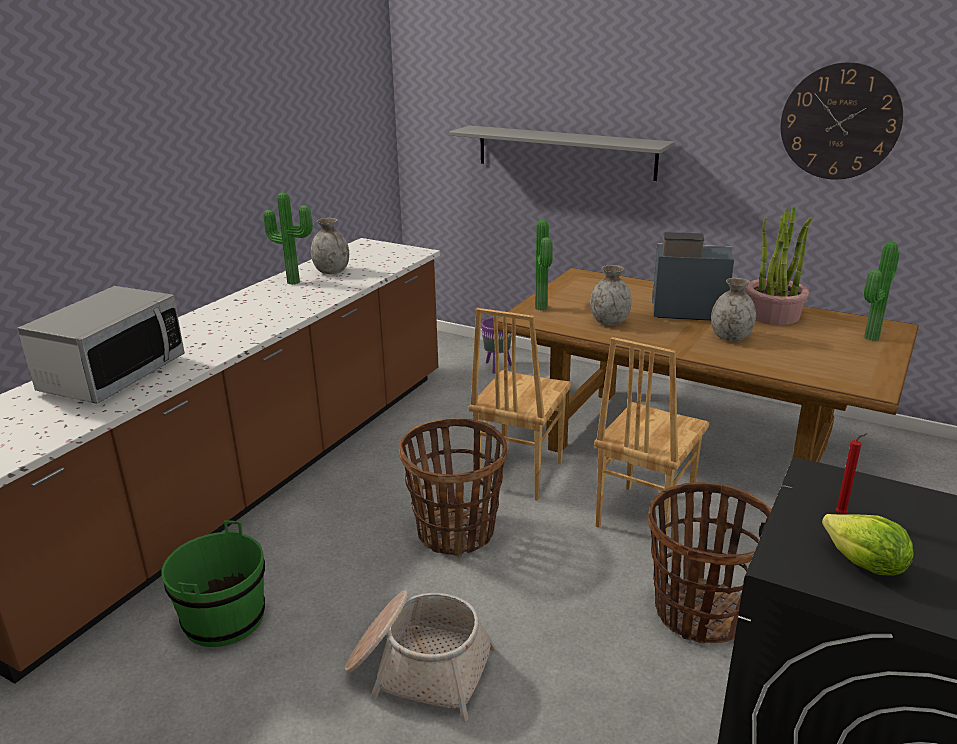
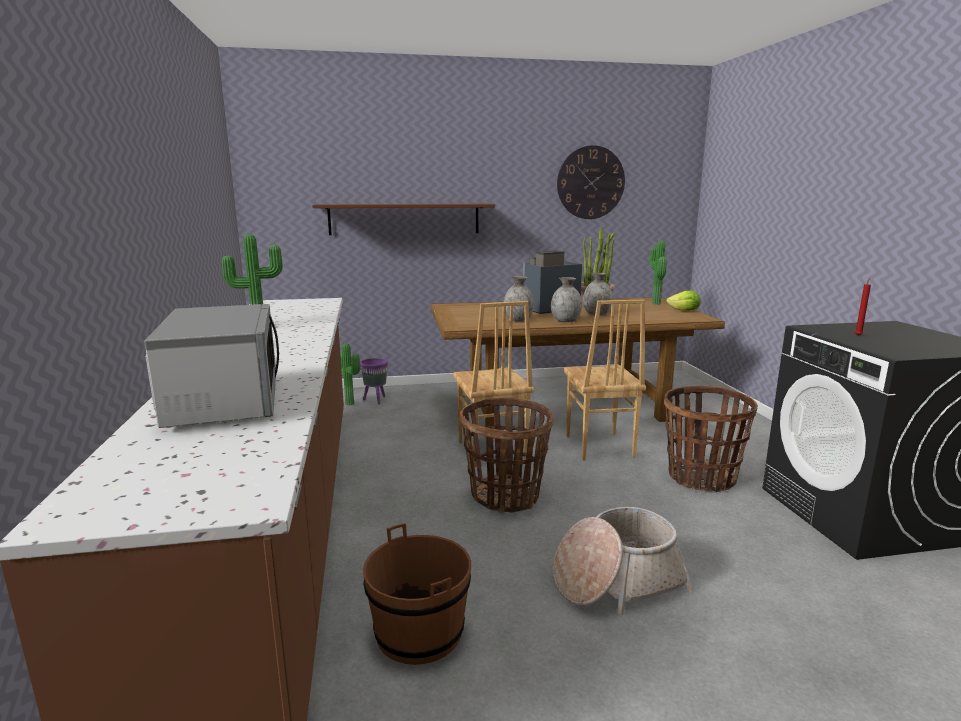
camera: 40 degrees left, 10 degrees down
green bucket [161,520,265,647] -> brown bucket [363,523,471,665]
grey vase [311,218,349,274] -> grey vase moved to [551,277,582,322]
grey shelf [449,125,675,181] -> brown shelf [312,204,495,235]
potted plant [535,220,553,311] -> potted plant moved to [340,343,360,405]
lettuce [822,514,914,576] -> lettuce moved to [666,290,701,311]

